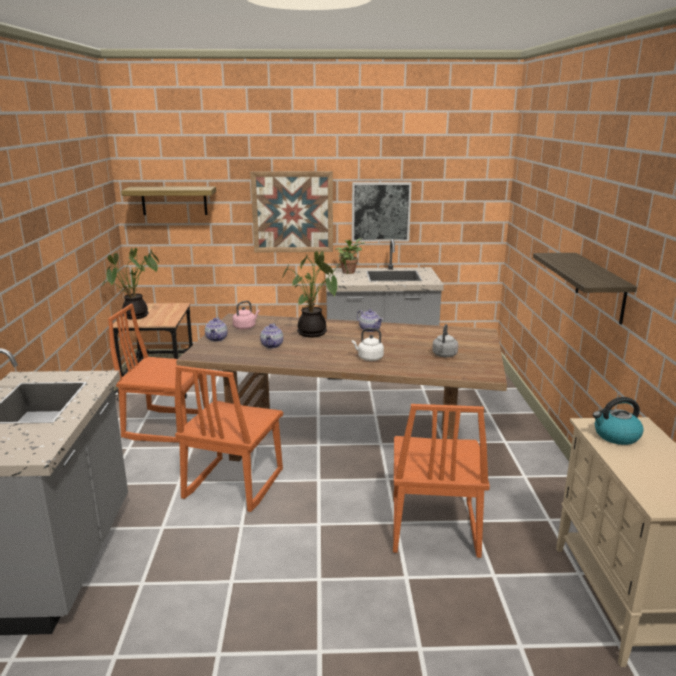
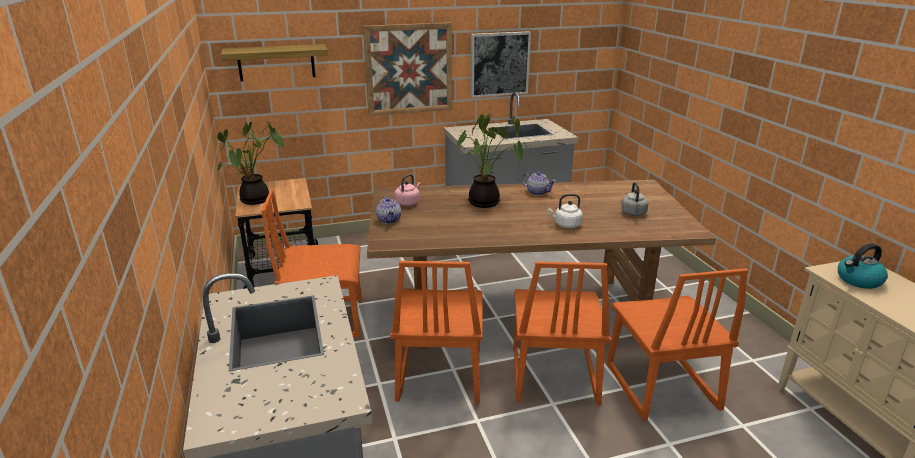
camera: 15 degrees left, 5 degrees up
teapot [260,323,283,348] -> none
potted plant [335,238,365,274] -> none
shelf [533,253,637,324] -> none
none -> orange chair [513,261,611,405]

